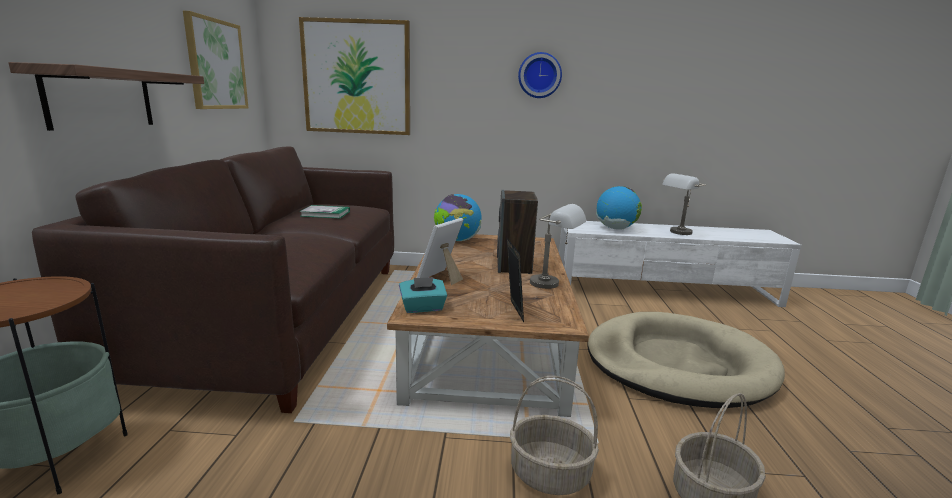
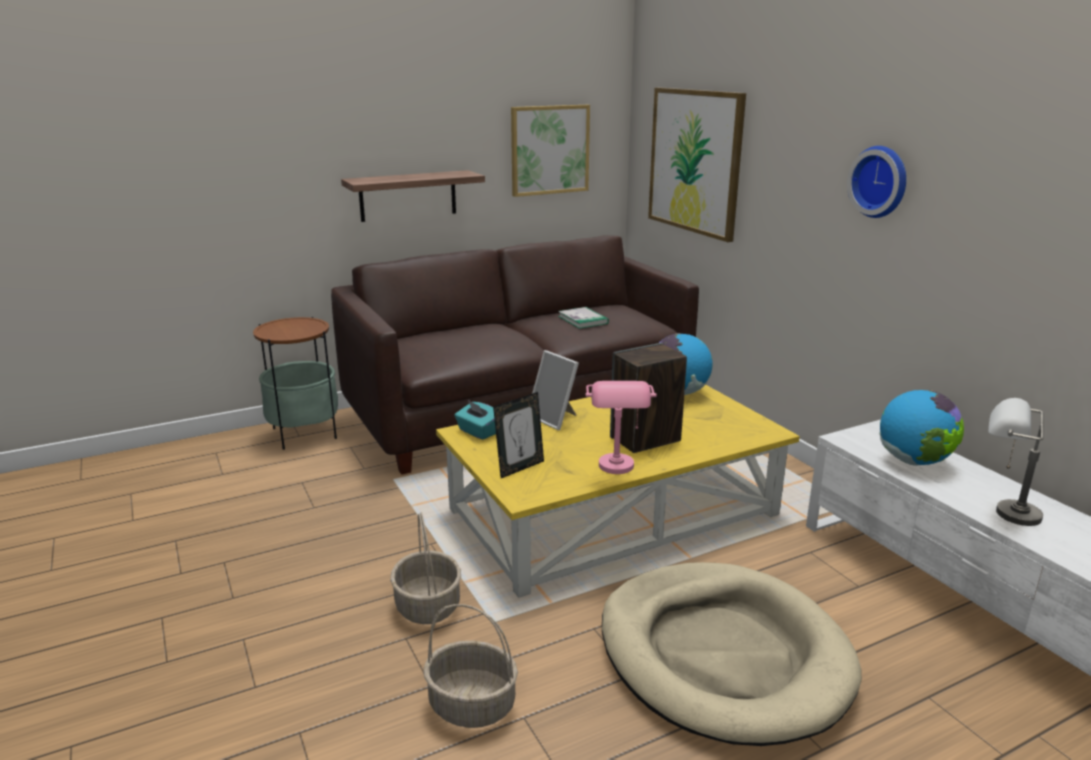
camera: 60 degrees right, 5 degrees up
brown coffee table [387,234,589,417] -> yellow coffee table [436,384,800,598]
picture frame [417,218,463,285] -> picture frame turned 135 degrees counterclockwise [532,350,579,430]
grey table lamp [530,204,586,289] -> pink table lamp [586,381,657,474]

